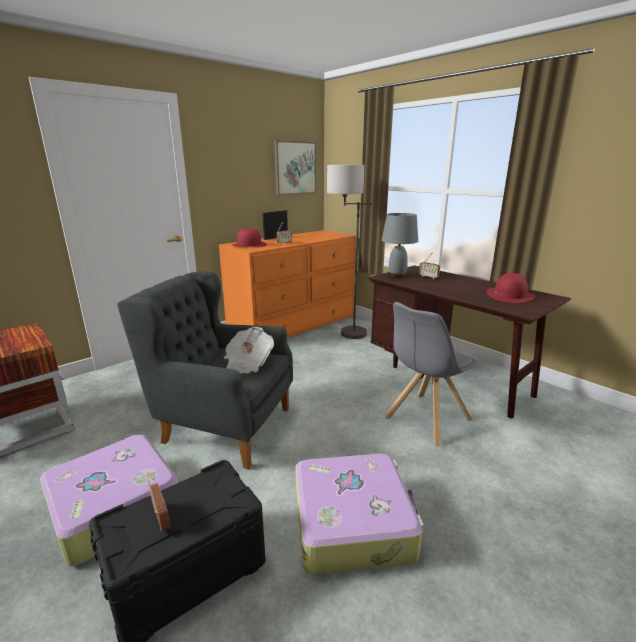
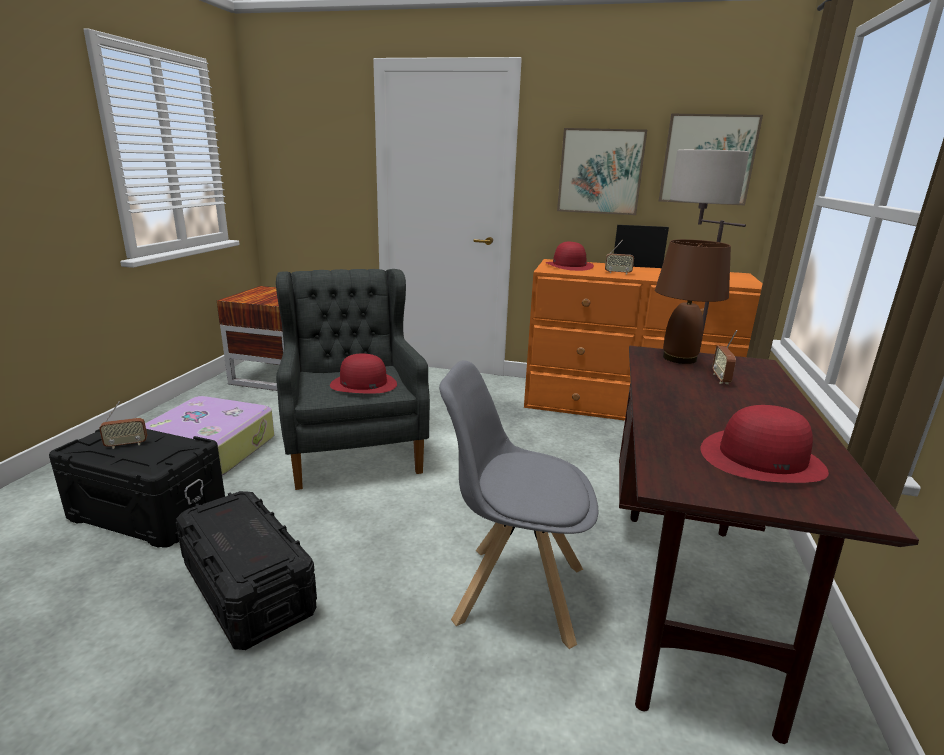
camera: 55 degrees right, 0 degrees up
radio [148,480,171,531] -> radio turned 45 degrees clockwise [99,401,147,449]
newspaper [224,327,274,374] -> red hat [330,353,397,394]
suitcase [296,454,424,575] -> black storage box [176,491,317,650]
grey table lamp [382,213,418,278] -> brown table lamp [655,239,731,364]
none -> picture [557,128,647,215]

